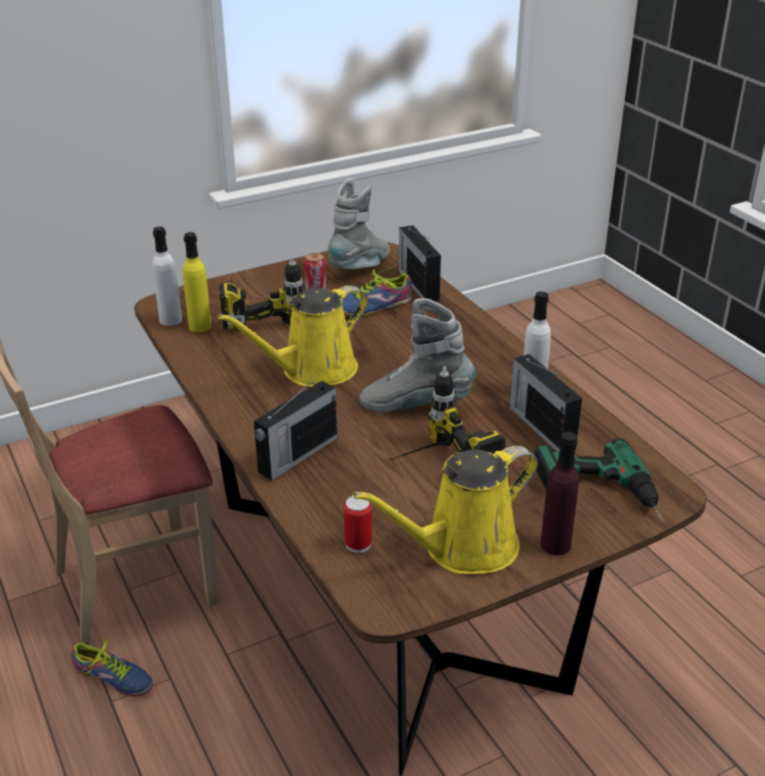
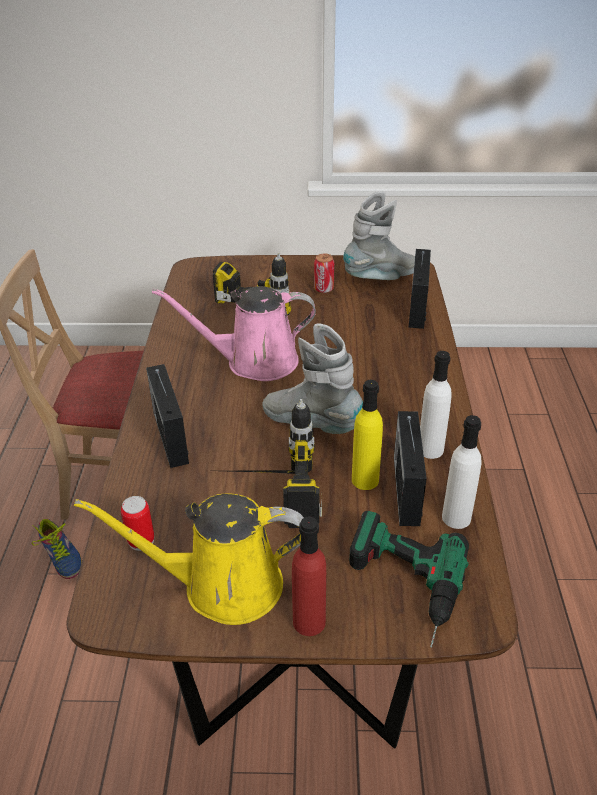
camera: 30 degrees right, 5 degrees up
white bottle [152,227,182,326] -> white bottle moved to [442,415,482,529]
yellow bottle [183,232,212,332] -> yellow bottle moved to [352,380,383,490]
yellow watering can [217,286,368,387] -> pink watering can [152,286,316,381]
radio [254,374,337,481] -> radio turned 90 degrees clockwise [146,364,189,468]
shoe [342,266,412,316] -> none
purple bottle [541,432,579,556] -> red bottle [292,517,326,636]

